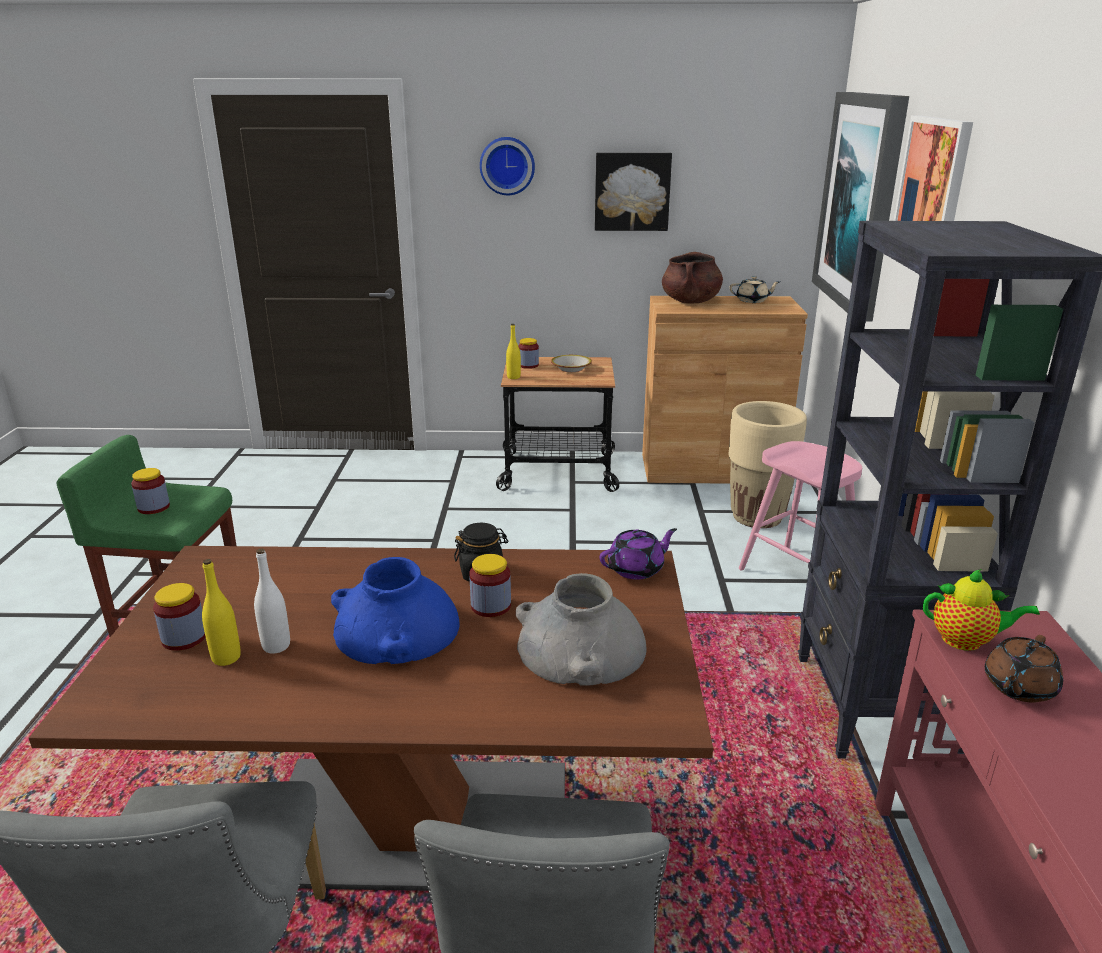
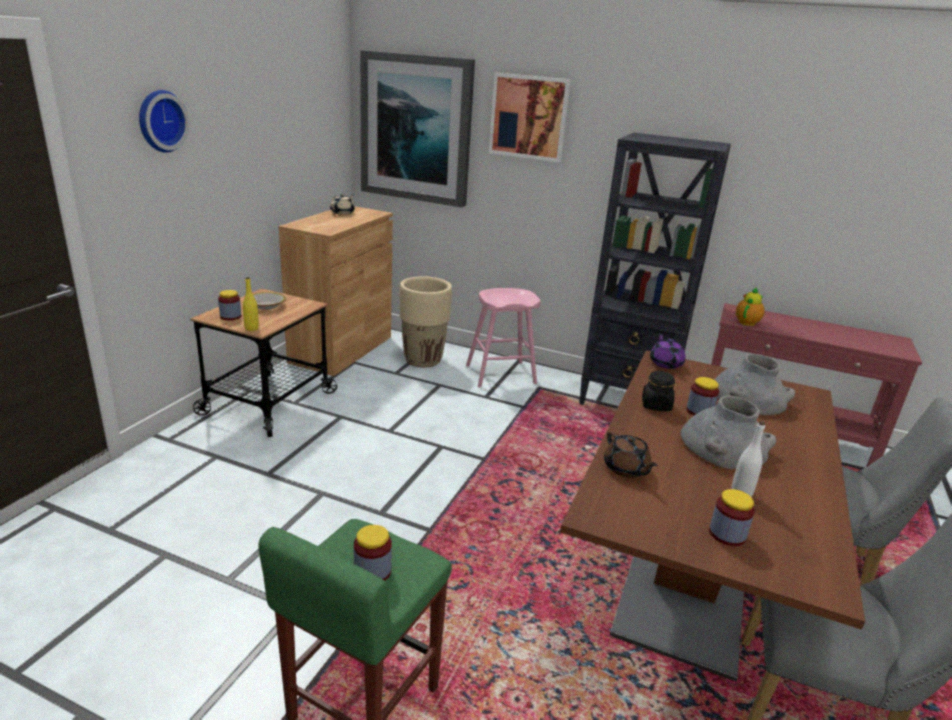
camera: 70 degrees left, 0 degrees up
yellow bottle [202,559,241,666] -> none
blue vase [331,557,460,664] -> grey vase [680,396,776,469]
picture [595,152,672,231] -> none
brown cooking pot [662,252,723,303] -> none
brown teapot [985,635,1063,703] -> brown teapot moved to [604,431,658,478]

